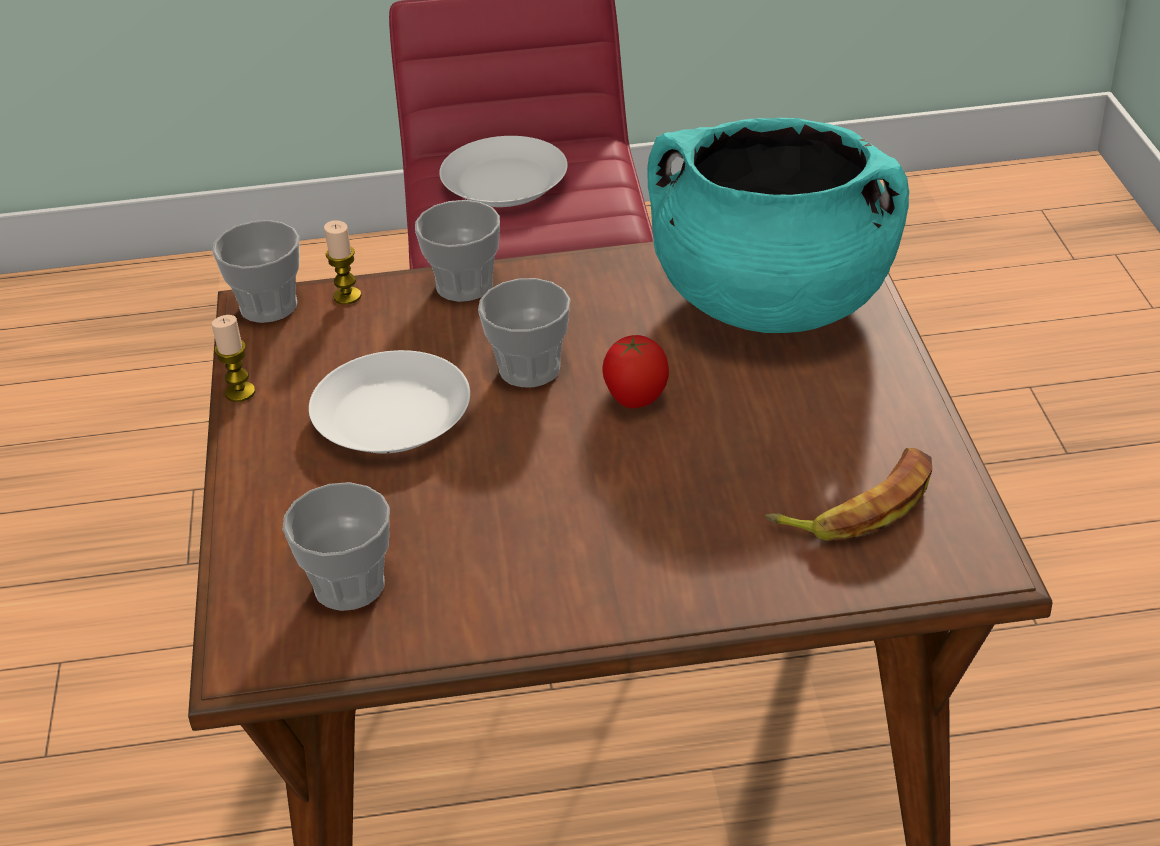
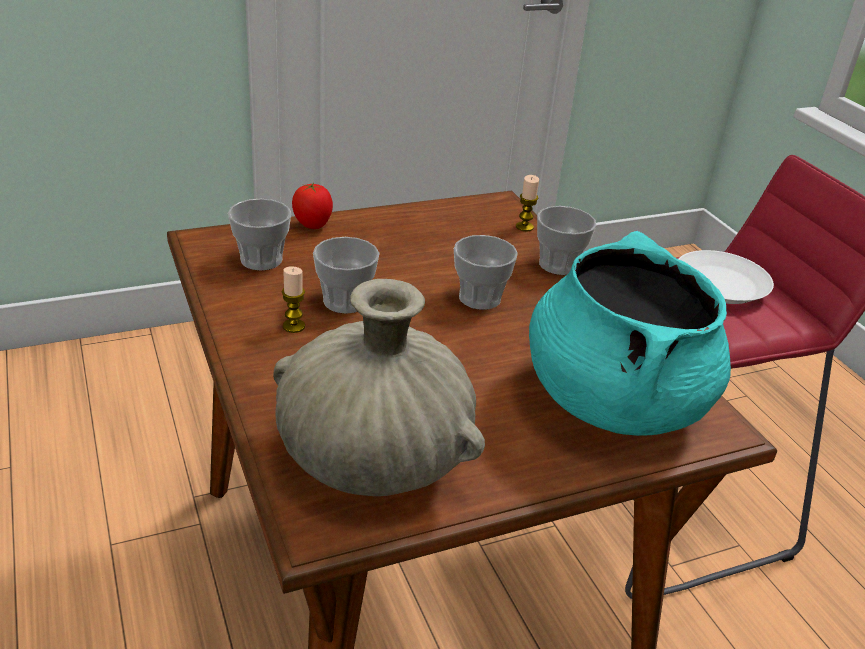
camera: 70 degrees right, 5 degrees down
cup [212,220,300,323] -> cup moved to [313,237,380,314]
candle [212,315,255,402] -> candle moved to [282,266,305,333]
white plate [309,350,470,453] -> none
tomato [602,335,669,408] -> tomato moved to [292,183,333,229]
banana [765,448,932,541] -> beige vase [273,279,485,496]

